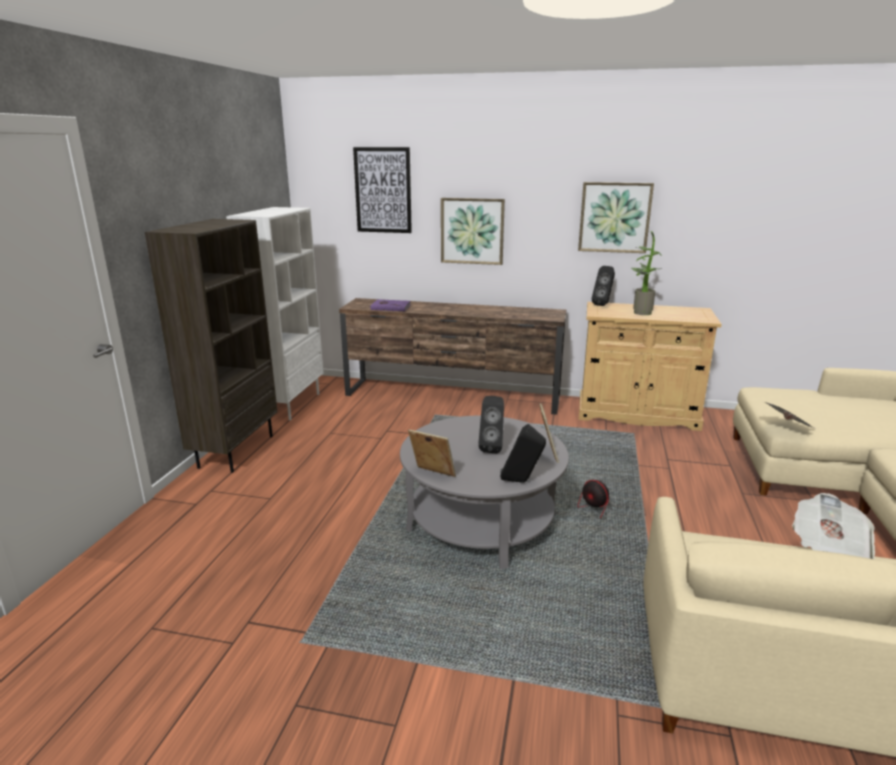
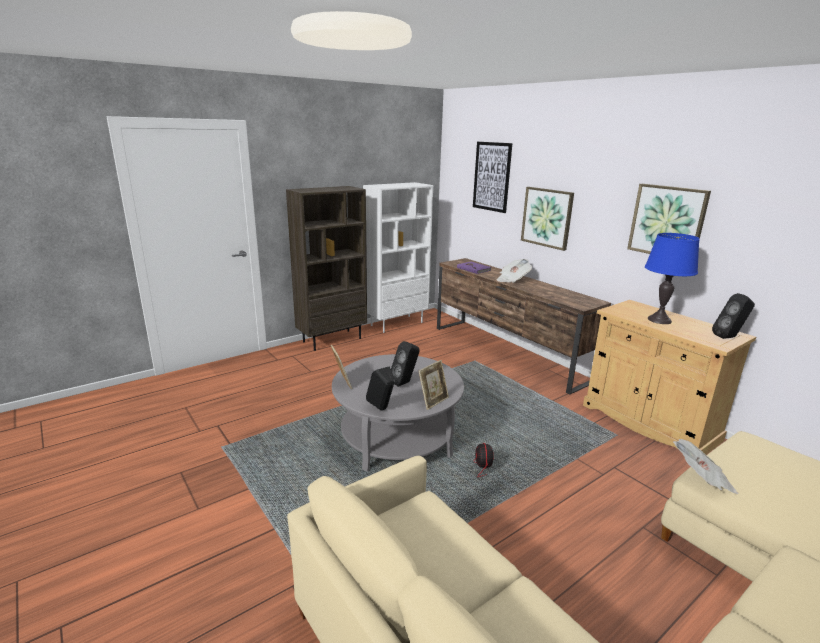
camera: 40 degrees right, 0 degrees up
black speaker [592,266,615,306] -> black speaker moved to [712,293,755,339]
potted plant [631,231,662,315] -> blue table lamp [645,233,700,324]
newspaper [792,493,875,559] -> newspaper moved to [497,259,532,283]

